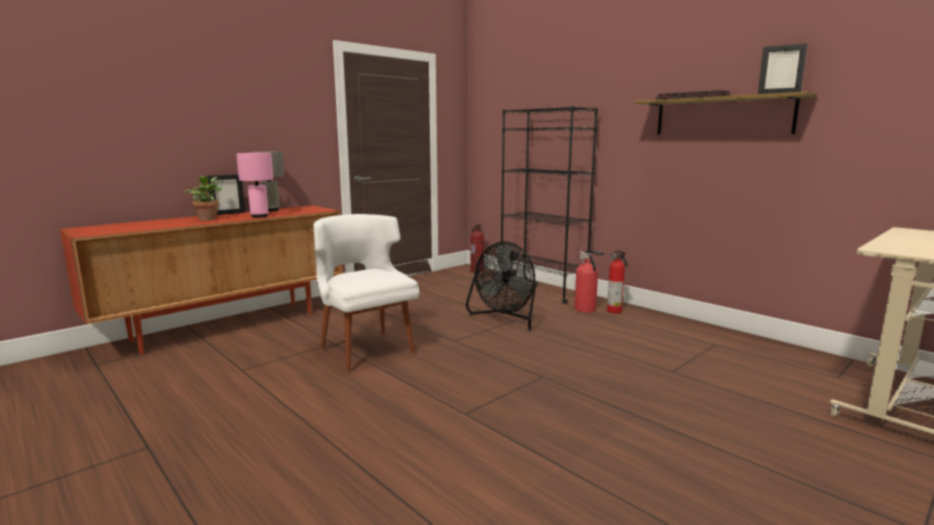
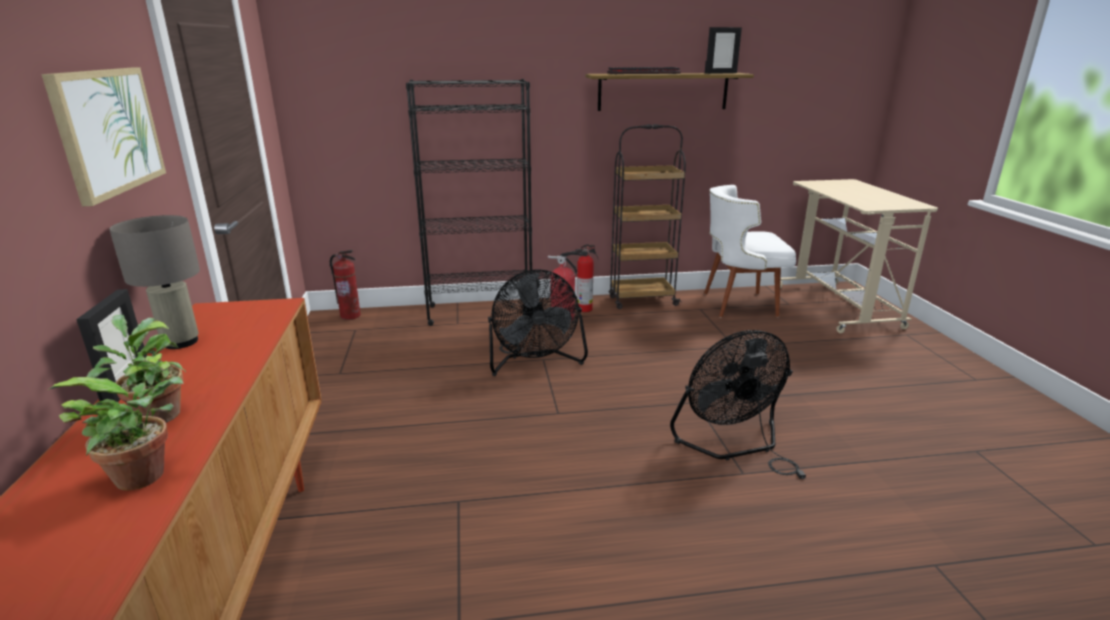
camera: 55 degrees left, 10 degrees up
pink table lamp [236,153,273,218] -> none
white chair [313,214,420,371] -> white chair moved to [704,185,796,318]
none -> picture [41,68,166,206]
none -> potted plant [48,376,184,490]
none -> brown cart [608,124,686,309]
none -> black fan [670,330,806,479]

